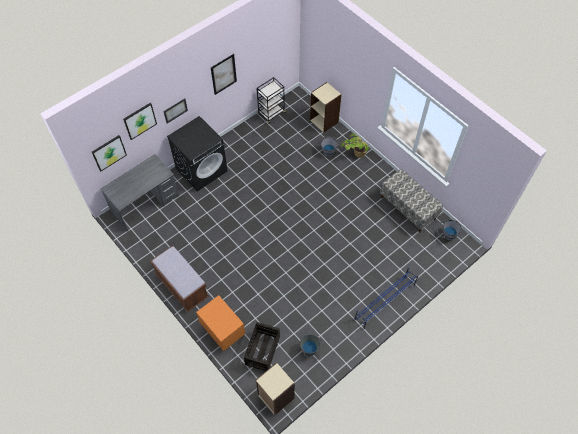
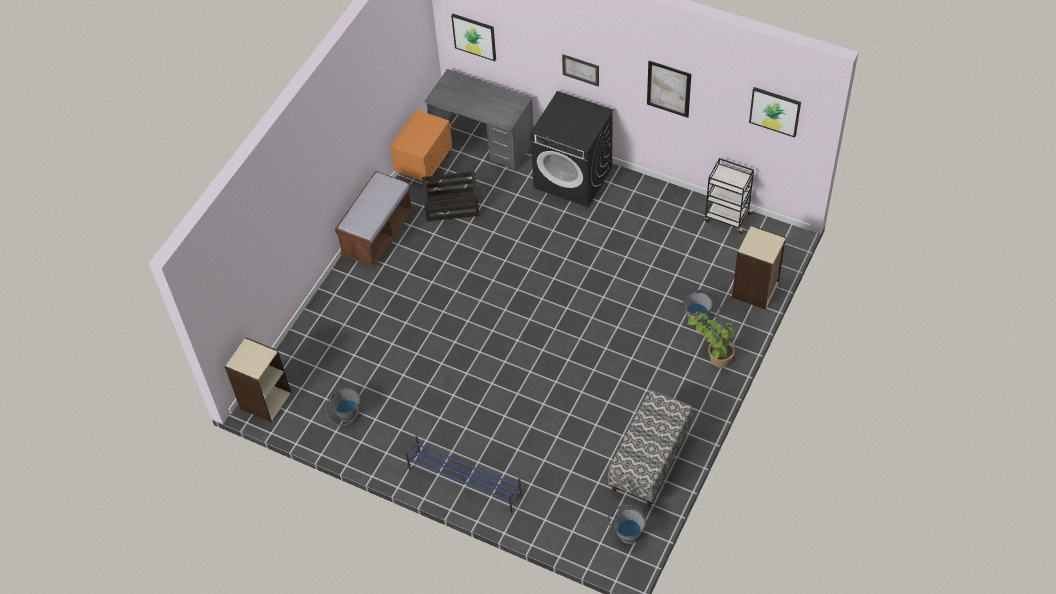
camera: 70 degrees right, 5 degrees down
picture [123,103,157,140] -> picture moved to [749,87,801,138]
orange nightstand [196,295,245,351] -> orange nightstand moved to [390,109,452,183]
crate [244,322,280,371] -> crate moved to [422,172,480,221]

